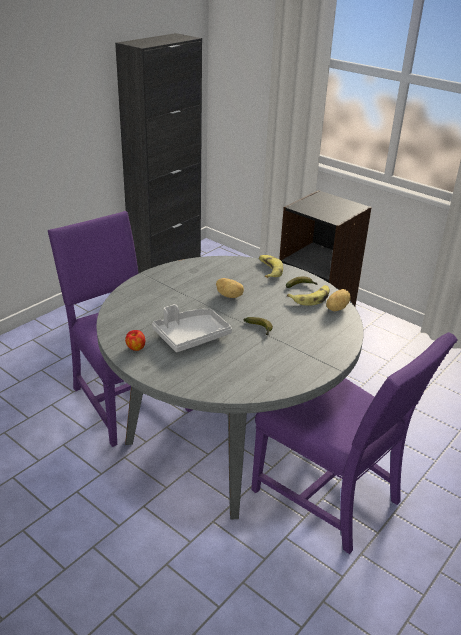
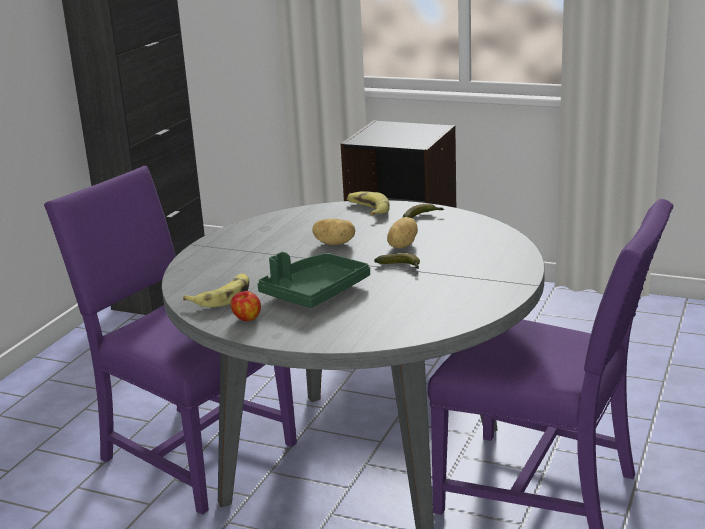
camera: 15 degrees left, 10 degrees down
grey tray [152,304,232,352] -> green tray [257,252,370,308]
banana [287,285,330,305] -> banana moved to [183,273,249,307]
potato [326,289,351,311] -> potato moved to [387,217,418,249]

